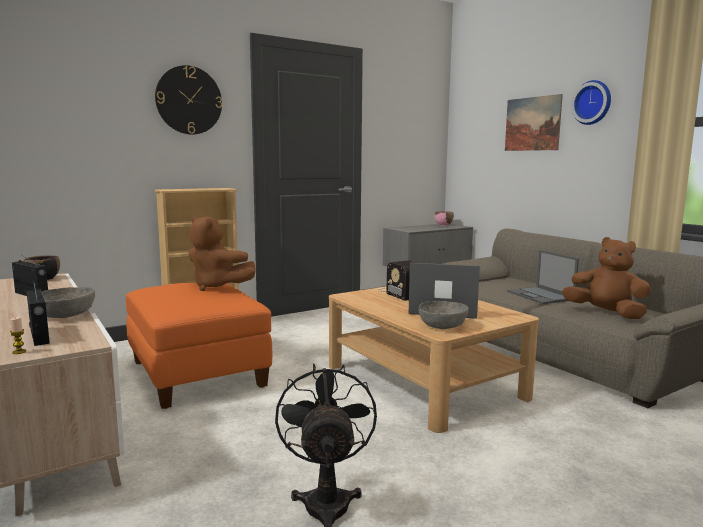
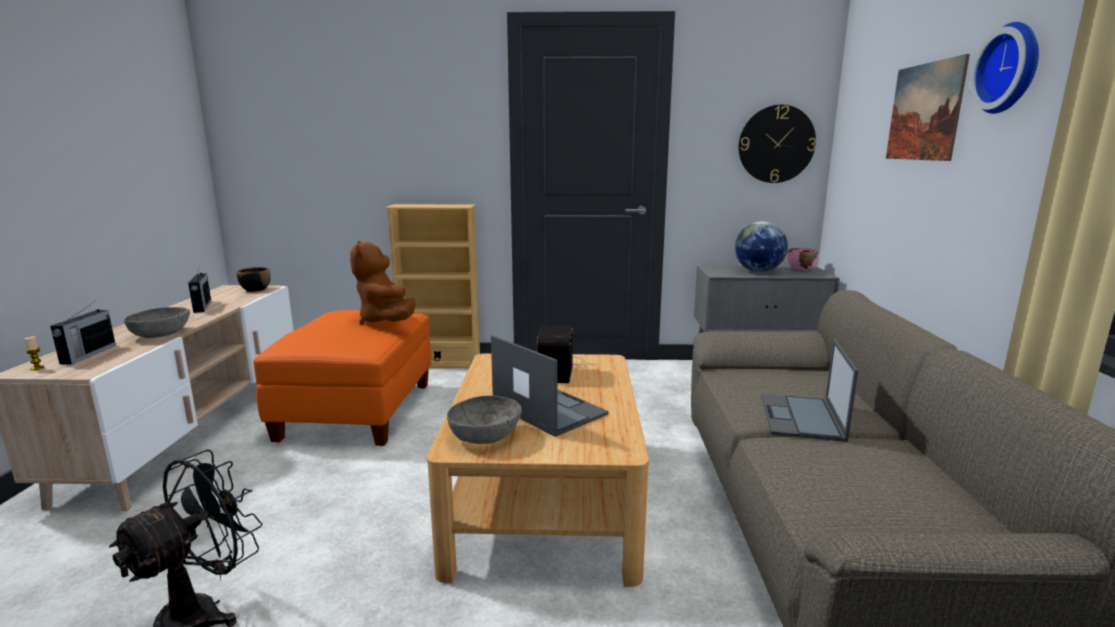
camera: 35 degrees right, 5 degrees up
wall clock [155,65,222,135] -> wall clock moved to [739,105,816,183]
brown plush toy [562,237,651,319] -> none
none -> globe [735,221,788,272]

